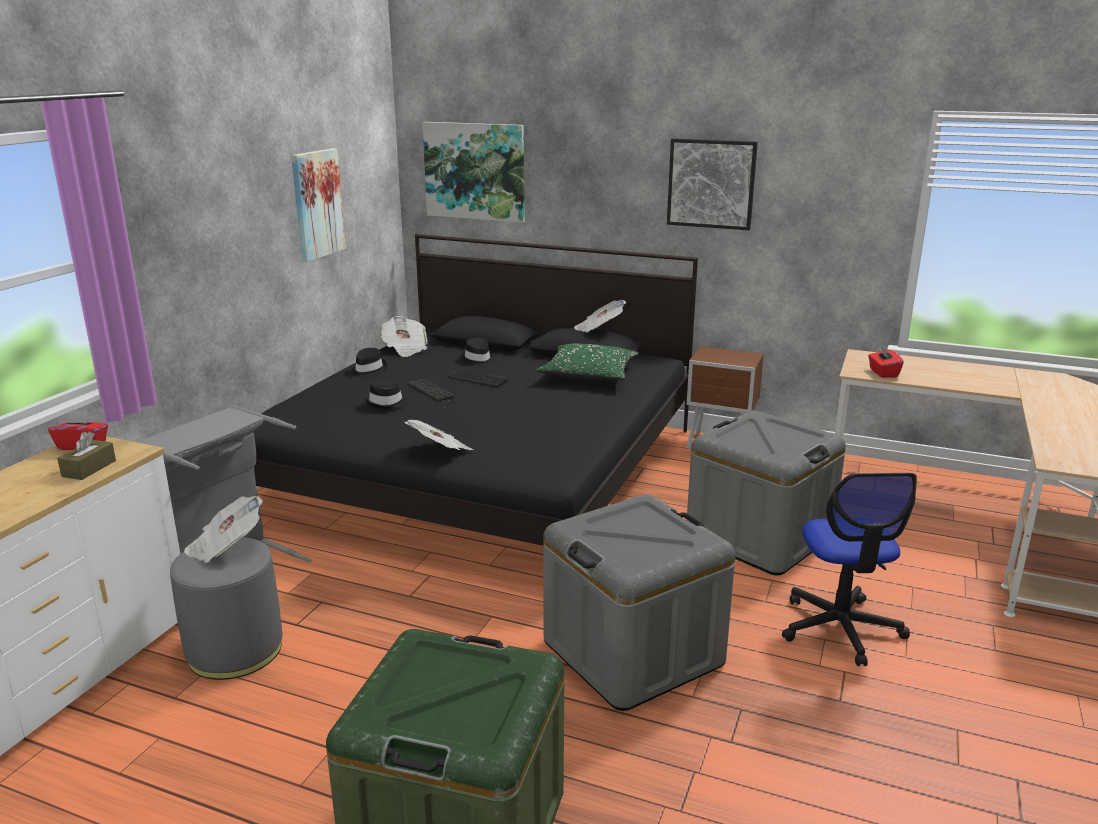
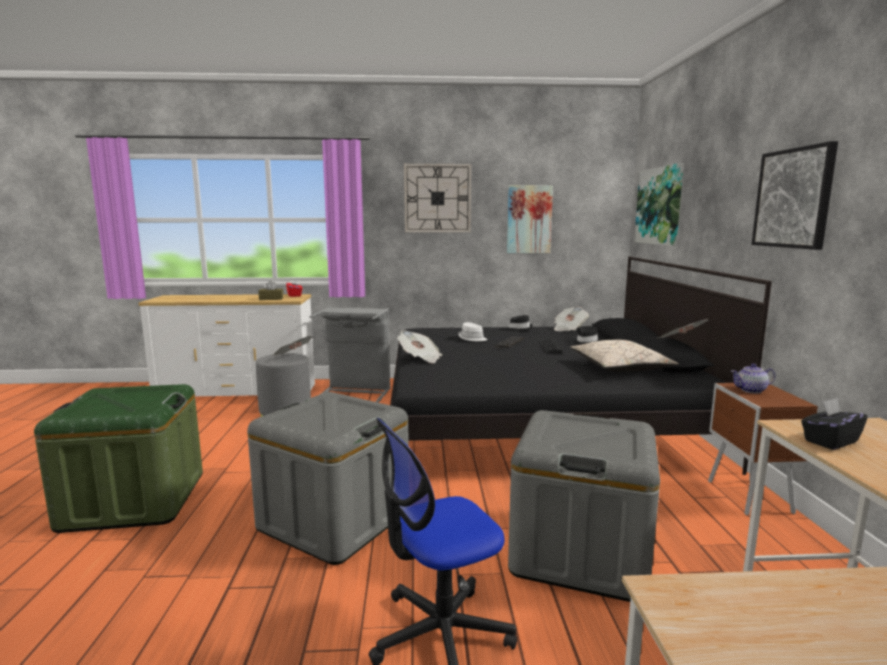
camera: 65 degrees right, 10 degrees down
black hat [365,382,408,409] -> white hat [458,322,487,341]
green pillow [536,344,639,381] -> beige pillow [570,340,679,372]
red tissue box [868,345,904,378] -> black tissue box [801,398,868,450]
none -> wall clock [404,164,471,232]
none -> teapot [731,364,775,393]

